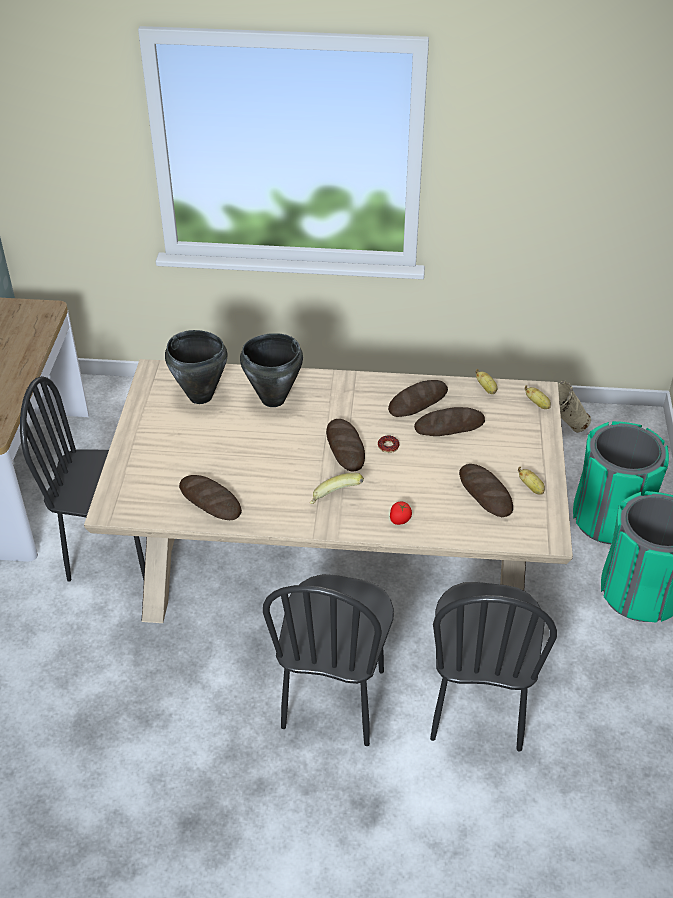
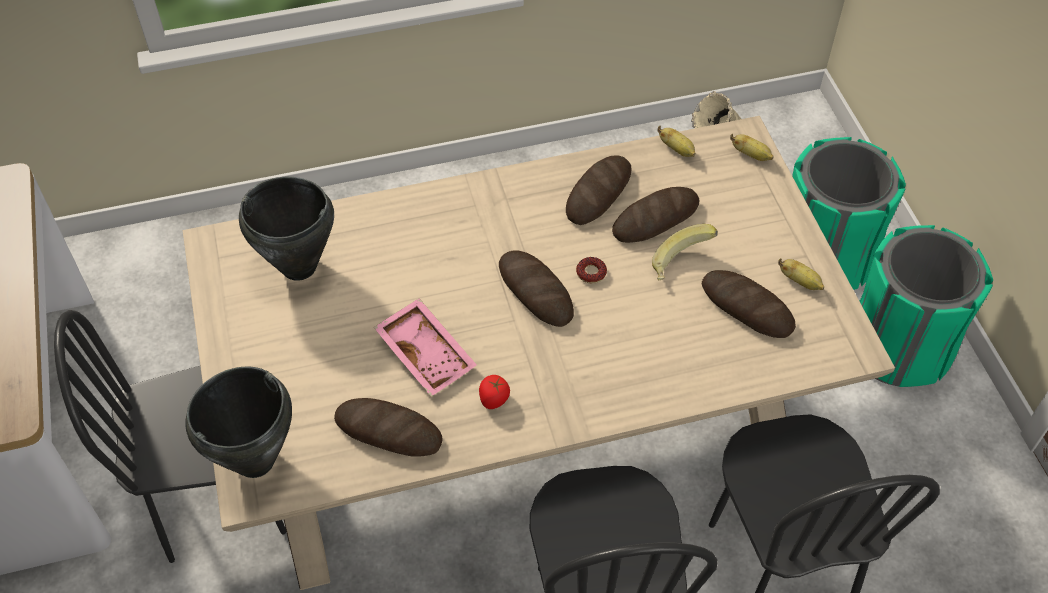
camera: 20 degrees left, 10 degrees up
black cooking pot [240,333,303,407] -> black cooking pot moved to [185,366,292,478]
banana [310,473,364,504] -> banana moved to [652,224,718,281]
tomato [390,502,412,525] -> tomato moved to [479,375,510,409]
none -> pink tray [374,298,477,397]

